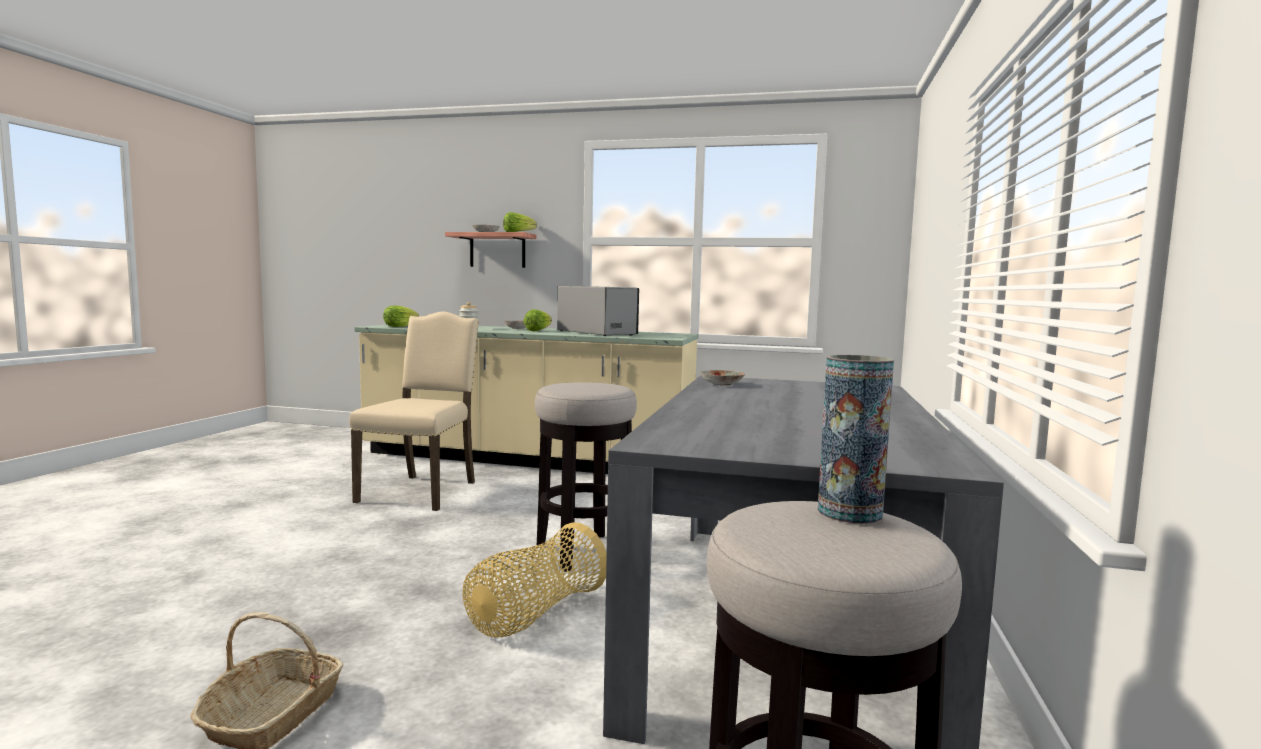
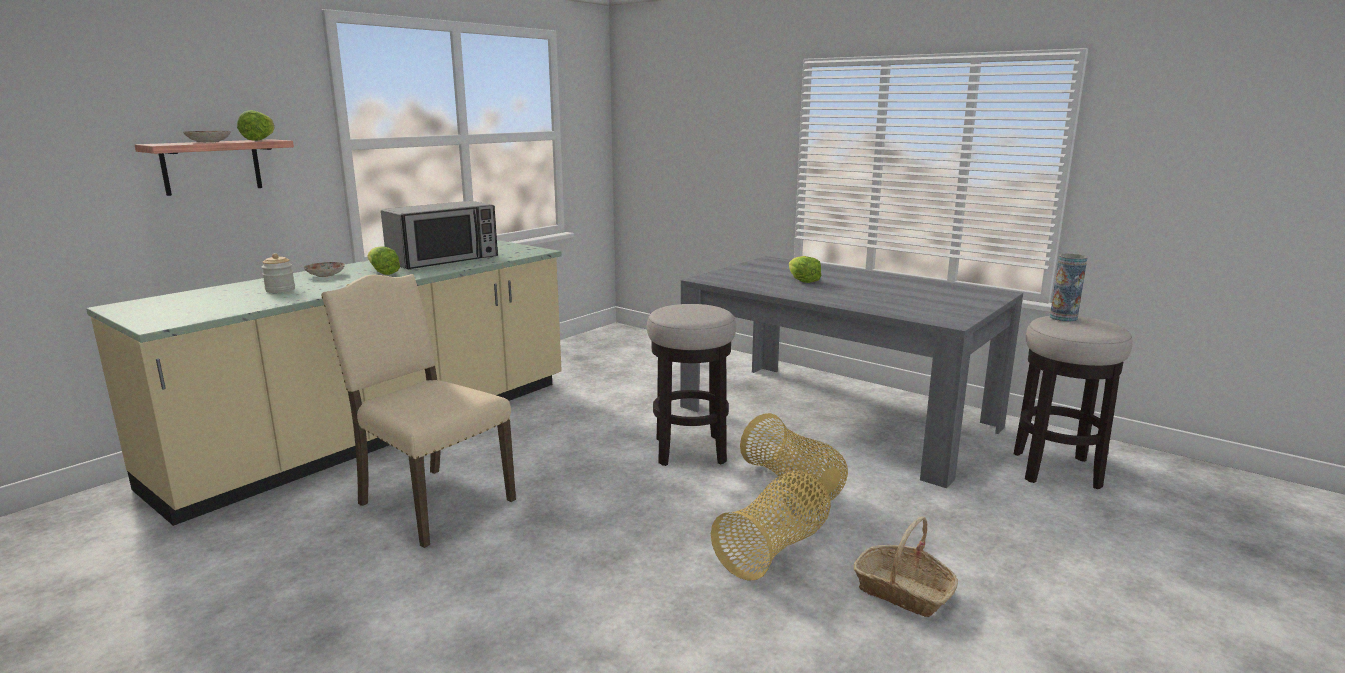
camera: 65 degrees left, 10 degrees up
lettuce [383,306,419,327] -> lettuce moved to [789,256,821,283]
microwave [557,286,639,336] -> microwave turned 150 degrees clockwise [381,201,498,270]
plate [700,370,745,385] -> none
none -> basket [711,471,831,581]

